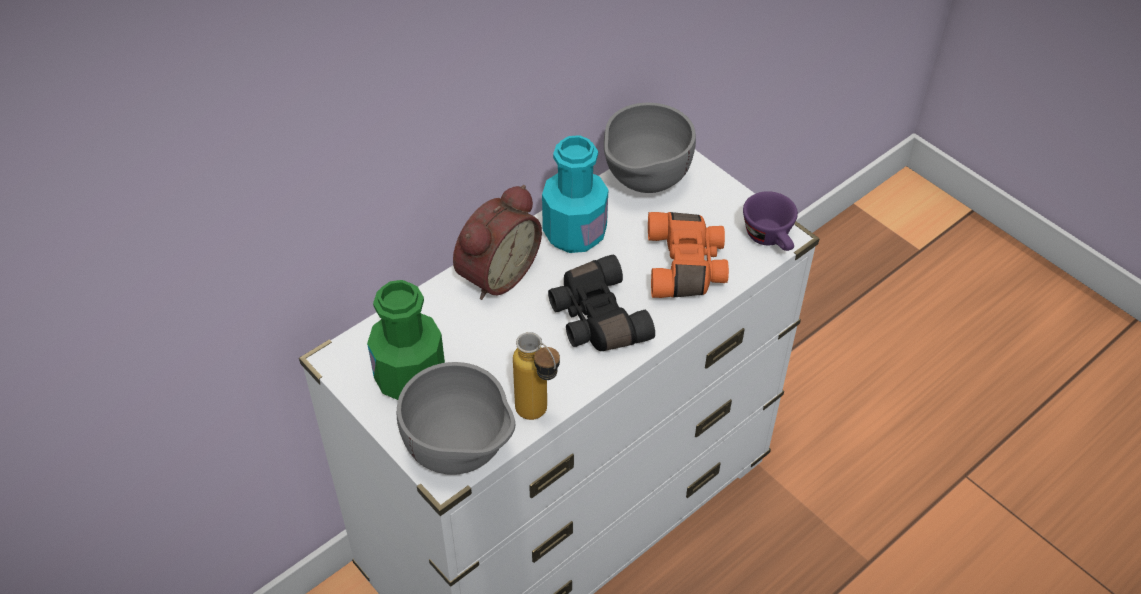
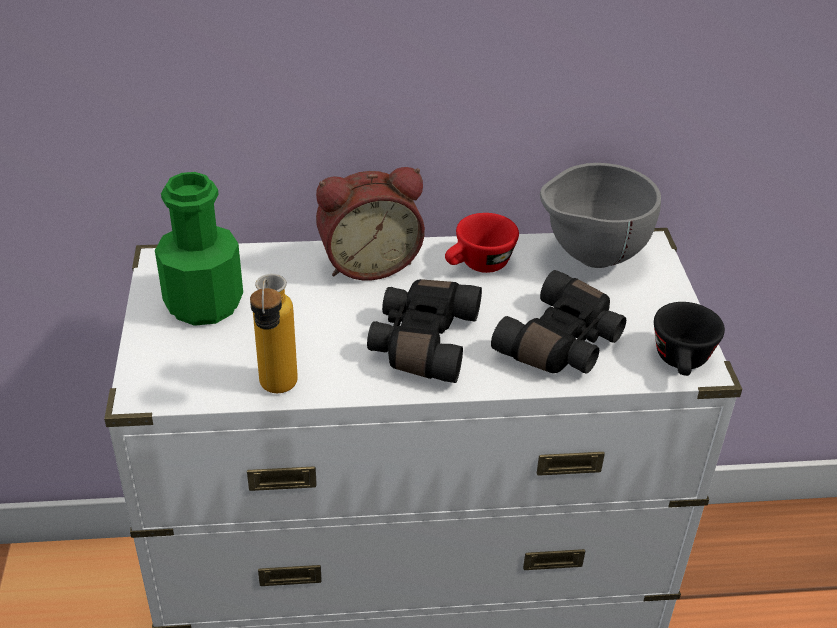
camera: 35 degrees right, 10 degrees down
grey bowl [397,362,515,475] -> none
turquoise bottle [542,135,608,253] -> red cup [445,213,519,273]
orange binoculars [648,212,729,298] -> black binoculars [491,270,626,373]
purple cup [743,191,798,251] -> black cup [654,302,725,376]

